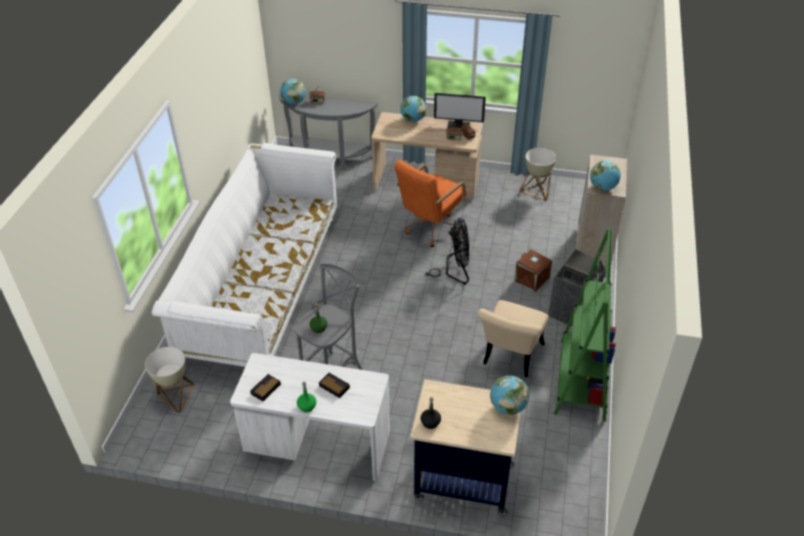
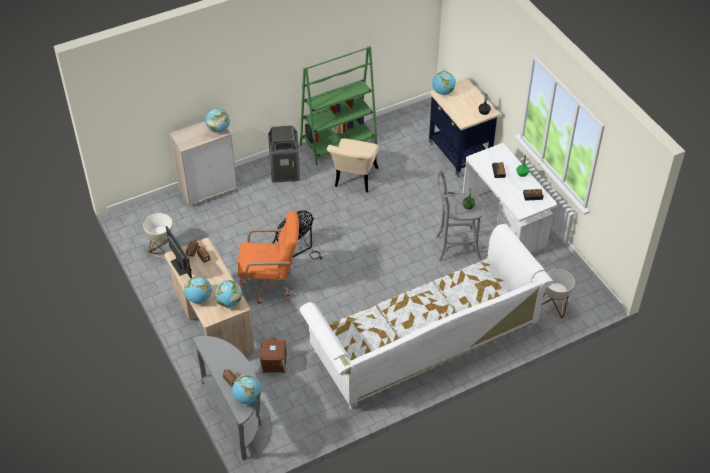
camera: 130 degrees left, 5 degrees up
beige chair [477,300,549,377] -> beige chair turned 120 degrees clockwise [327,138,379,193]
brown storage box [514,249,552,292] -> brown storage box moved to [260,338,287,373]
none -> globe [215,280,242,307]

